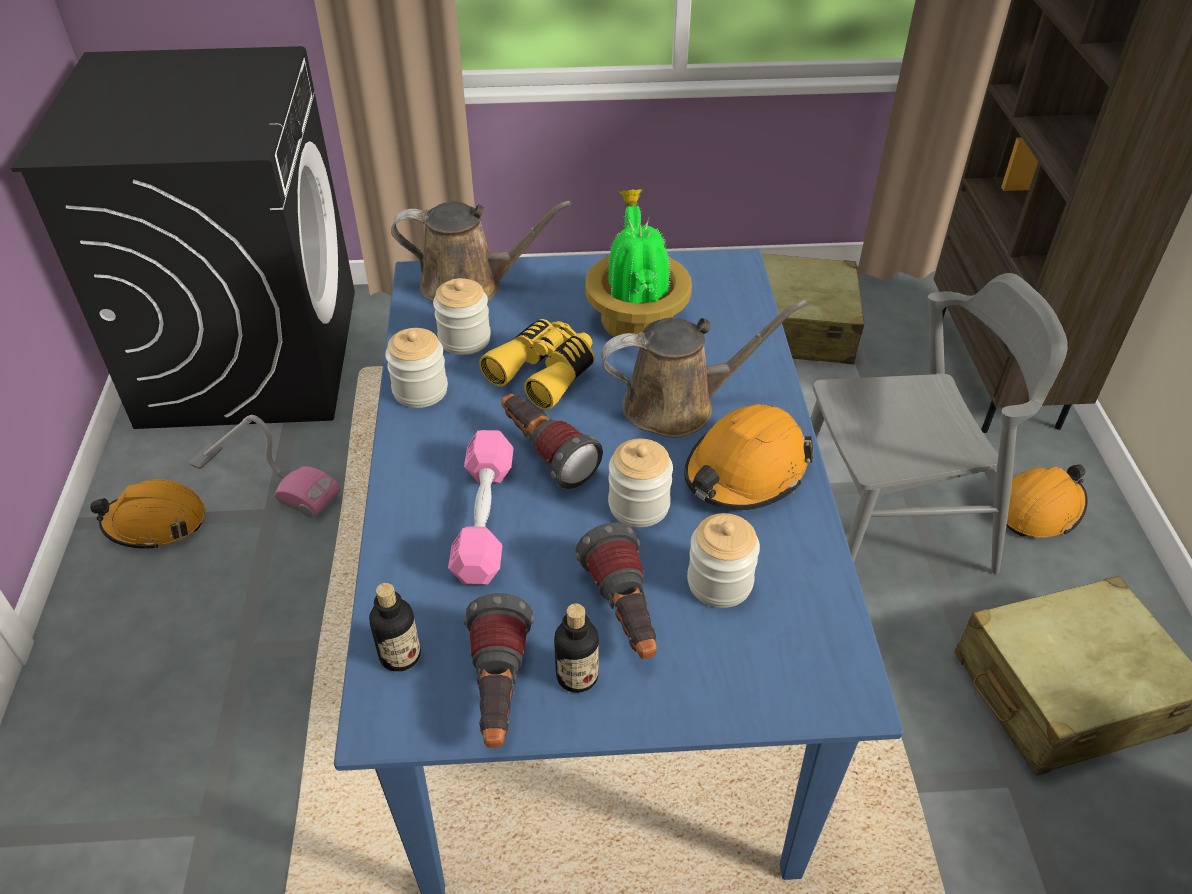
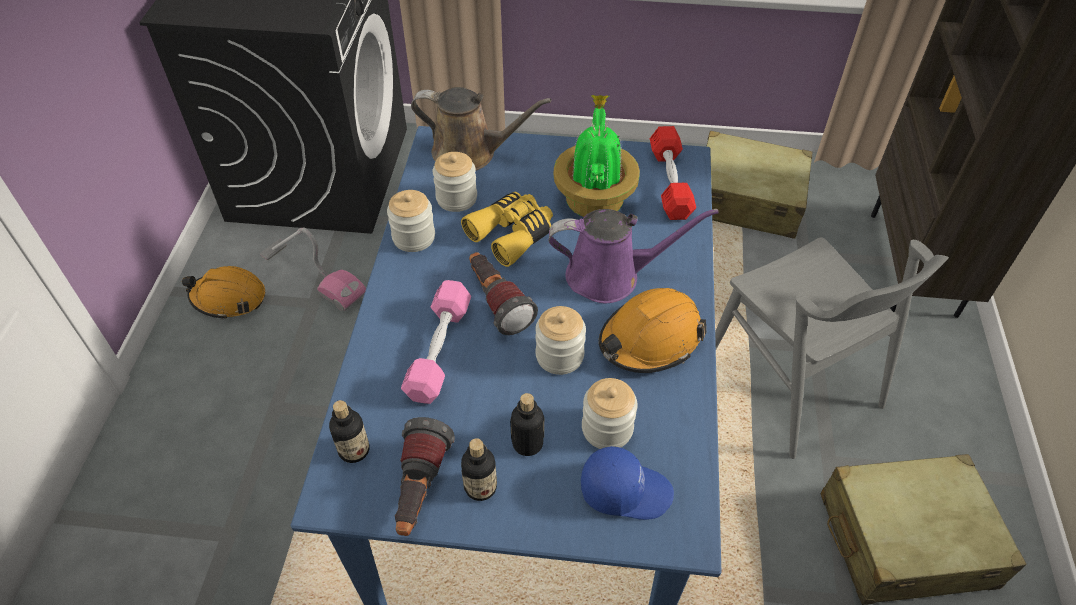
camera: 10 degrees right, 5 degrees up
flashlight [575,522,657,659] -> bottle [510,393,544,456]
brown watering can [601,300,807,438] -> purple watering can [549,209,718,303]
grey chair [810,273,1068,574] -> grey chair turned 60 degrees clockwise [715,237,949,459]
orange hard hat [993,464,1088,538] -> none
none -> blue cap [581,446,674,520]
none -> red dumbbell [650,126,696,220]

